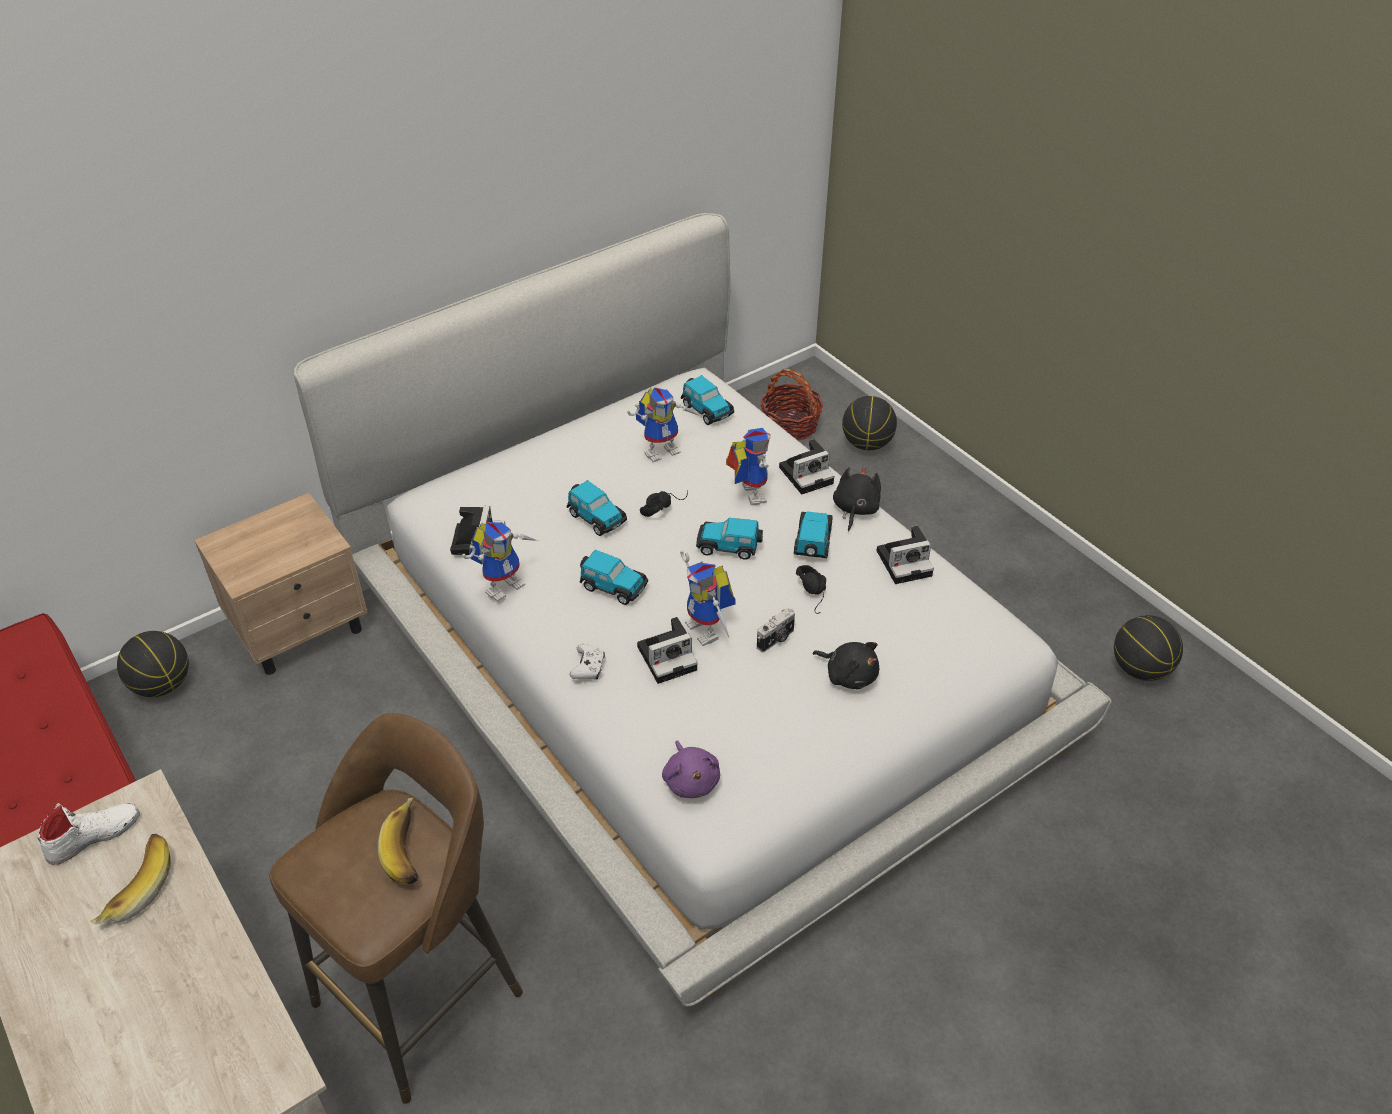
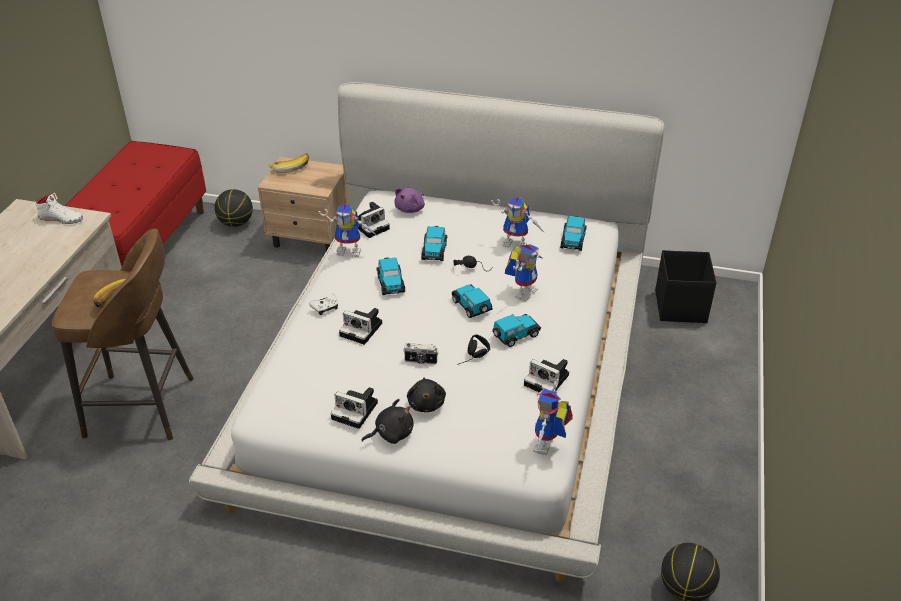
camera: 50 degrees right, 5 degrees down
banana [90,834,171,924] -> banana moved to [266,153,309,173]
purple plush toy [662,740,720,798] -> purple plush toy moved to [394,188,425,213]
toy robot [680,550,736,646] -> toy robot moved to [533,379,573,455]
basket [761,369,823,440] -> black storage box [655,250,717,323]
camera [779,439,835,494] -> camera moved to [331,387,378,429]
black plush toy [833,466,881,531] -> black plush toy moved to [362,399,413,444]
basketball [842,396,897,450] -> none

